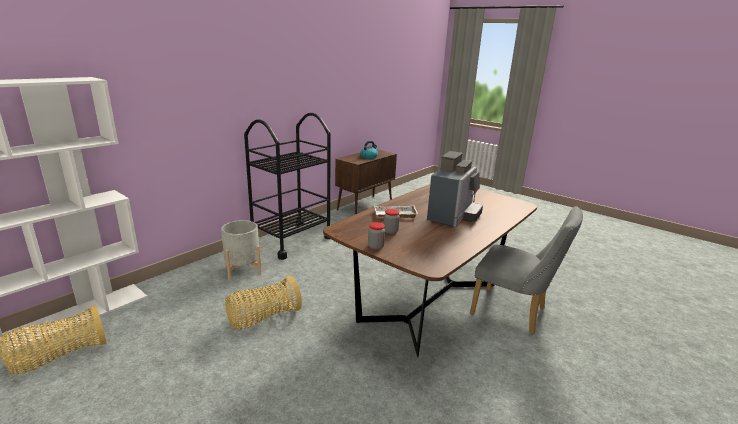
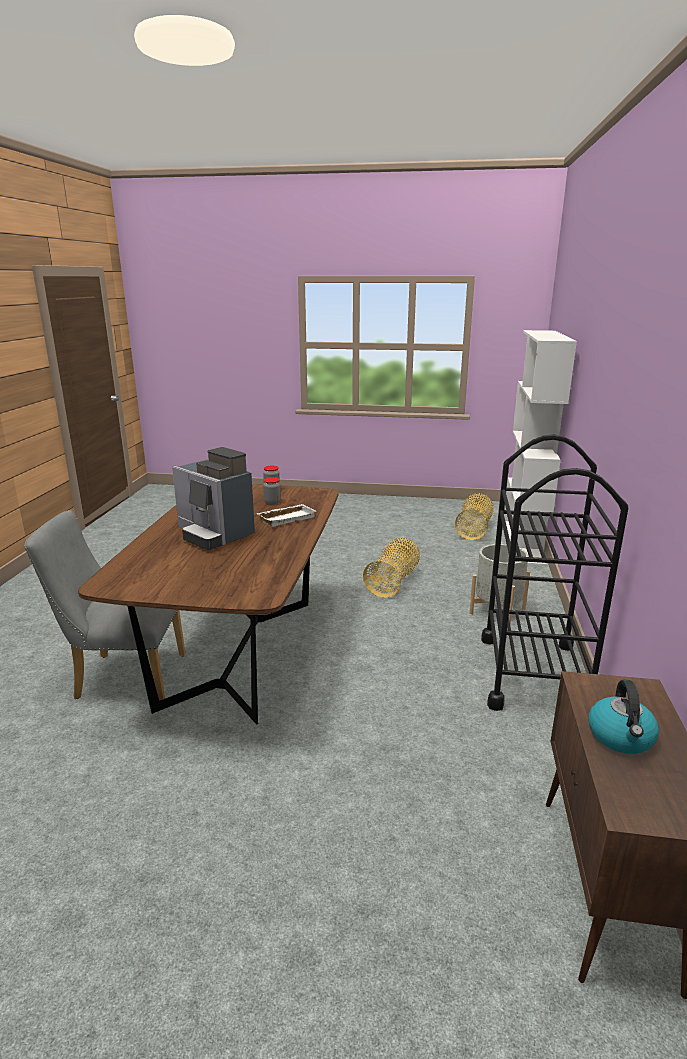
camera: 150 degrees right, 0 degrees up
coffee machine [427,151,483,227] -> coffee machine turned 45 degrees counterclockwise [172,447,255,550]

